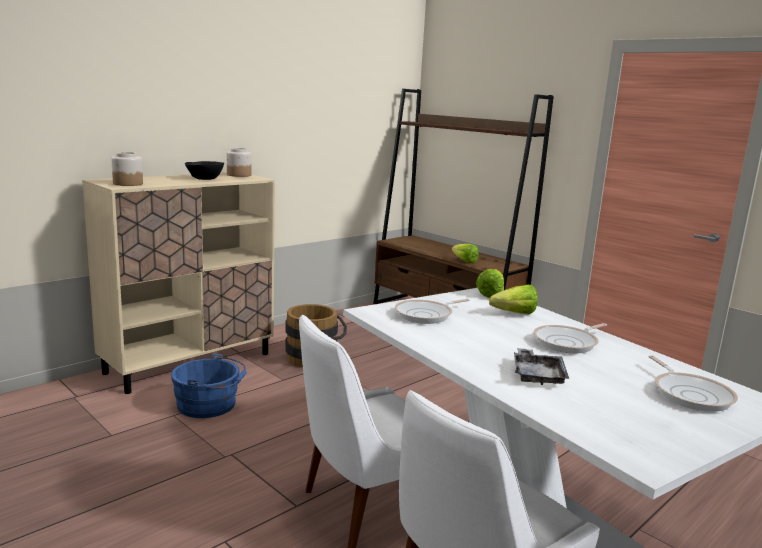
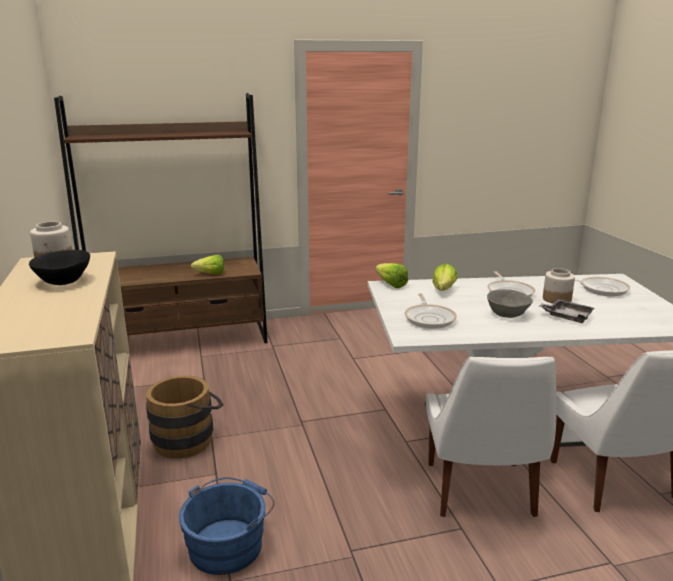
camera: 60 degrees left, 5 degrees up
jar [111,152,143,186] -> jar moved to [543,268,575,304]
none -> grey bowl [487,289,533,318]

